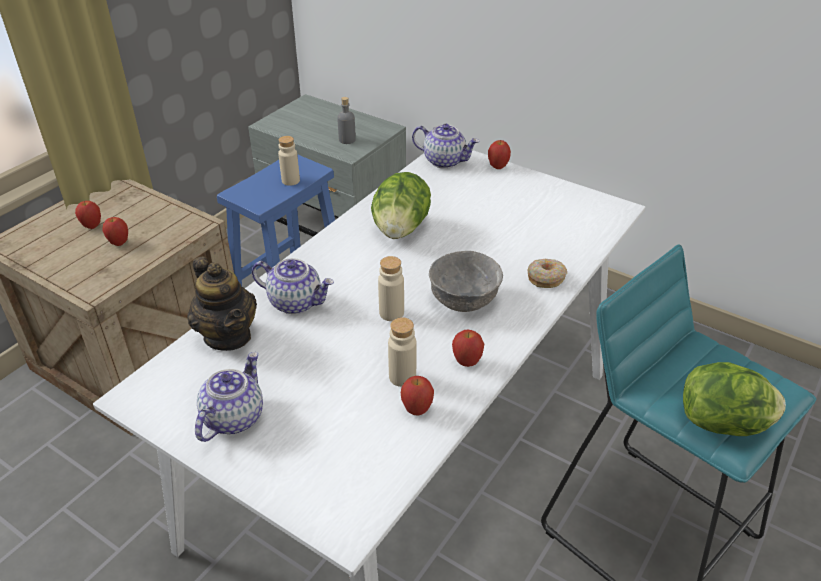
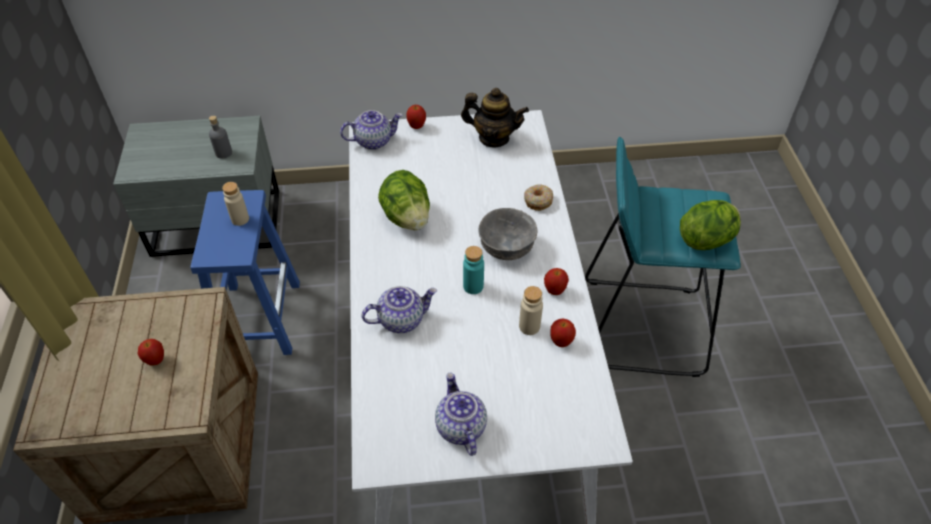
camera: 40 degrees left, 10 degrees up
apple [75,201,101,229] -> none
teapot [187,256,257,351] -> teapot moved to [461,88,529,147]
beige bottle [378,256,404,321] -> turquoise bottle [463,246,484,294]

